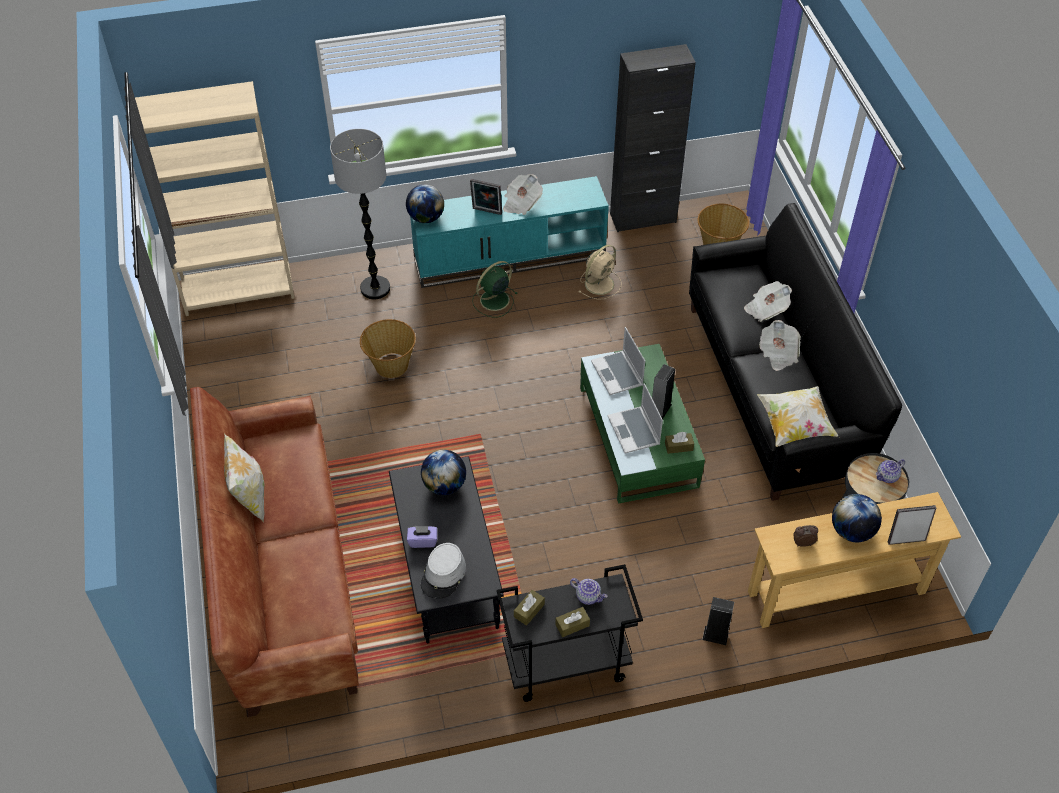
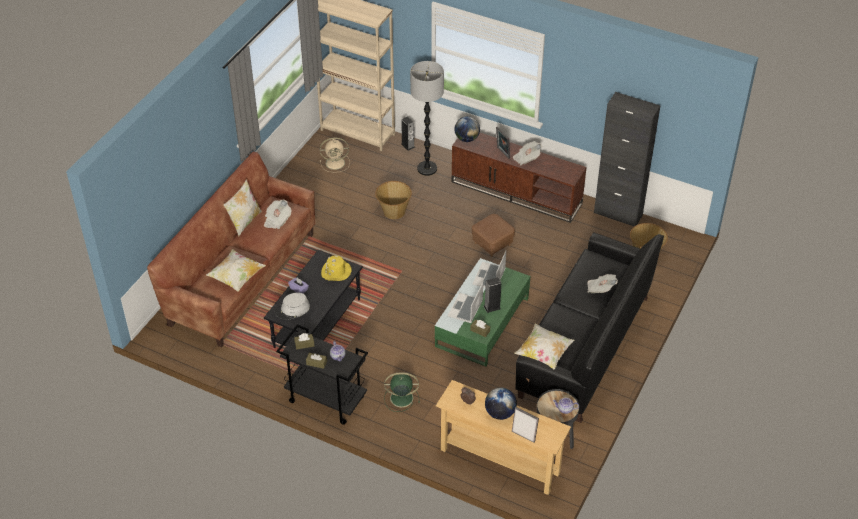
camera: 40 degrees right, 5 degrees down
turquoise tv stand [410,176,609,288] -> brown tv stand [452,133,587,223]
globe [421,450,466,495] -> yellow hat [321,255,352,281]
green fan [472,261,518,318] -> green fan moved to [384,372,420,412]
beige fan [578,245,622,300] -> beige fan moved to [320,138,350,173]
speaker [702,597,734,645] -> speaker moved to [401,117,415,151]
newspaper [759,320,801,371] -> newspaper moved to [264,200,291,229]
none -> pillow [206,249,266,292]
none -> brown ottoman [472,214,515,257]

